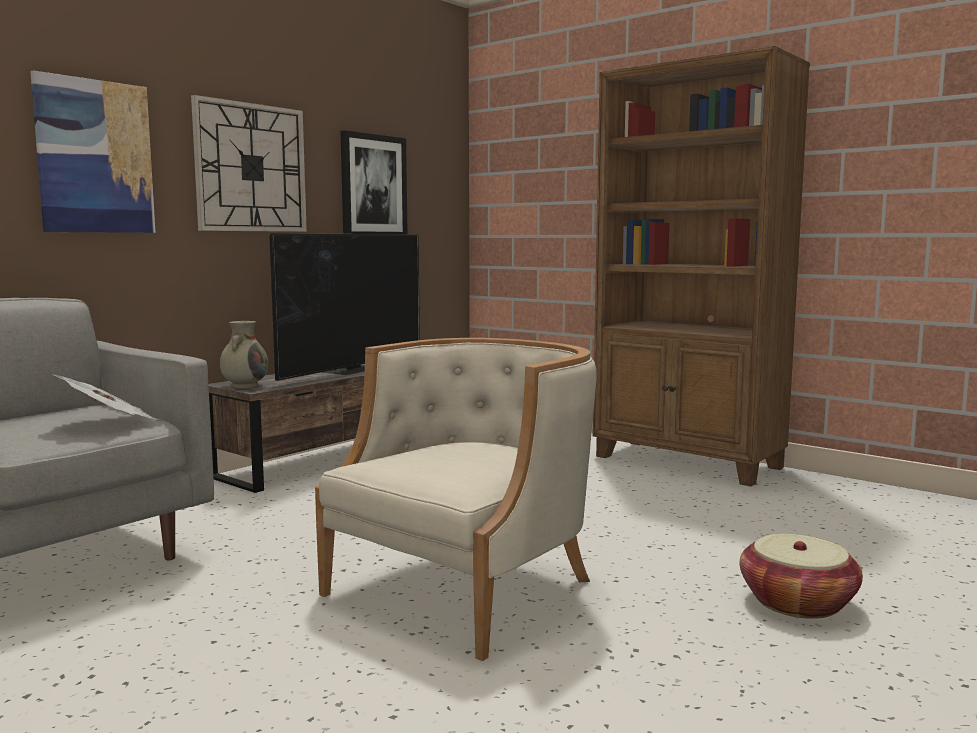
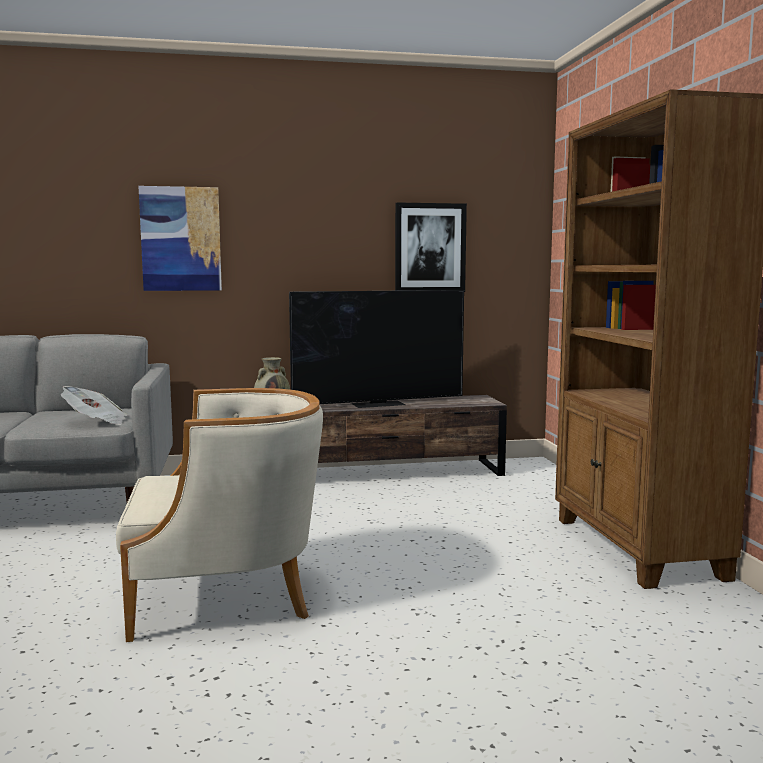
camera: 40 degrees right, 0 degrees up
wall clock [191,95,307,232] -> none
basket [740,534,863,619] -> none

